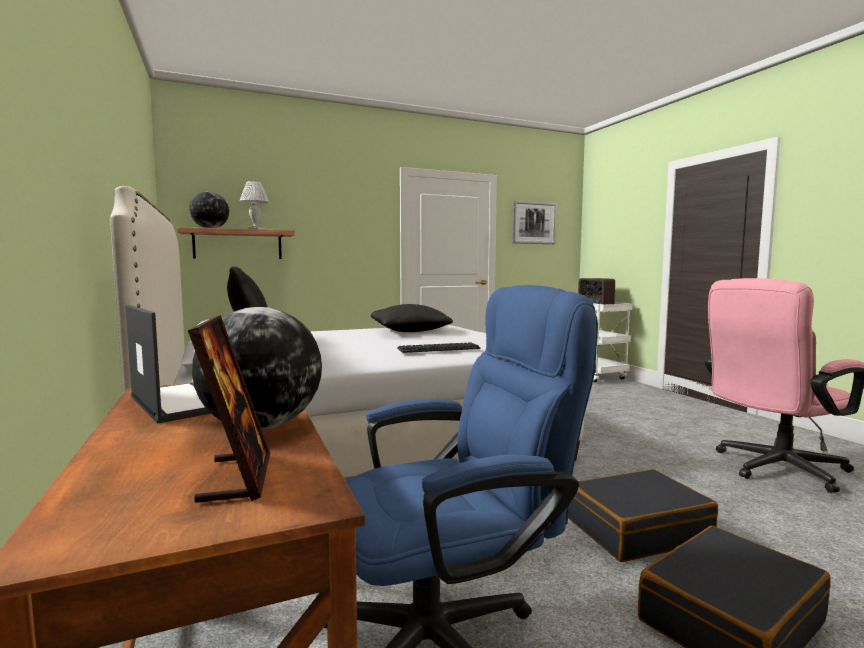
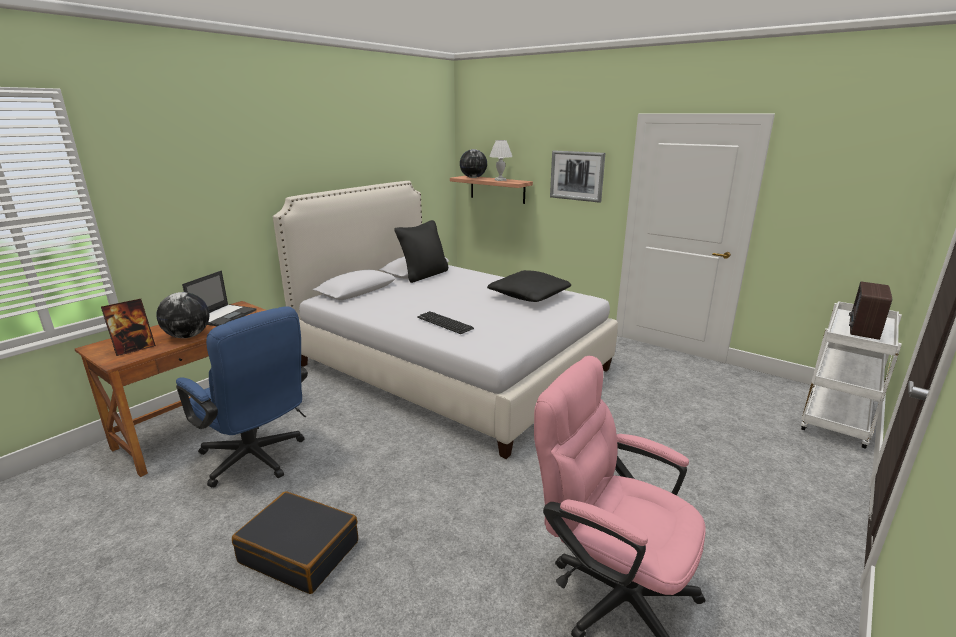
camera: 60 degrees right, 15 degrees up
picture [512,200,557,244] -> picture moved to [550,150,605,203]
black suitcase [568,469,718,562] -> none

